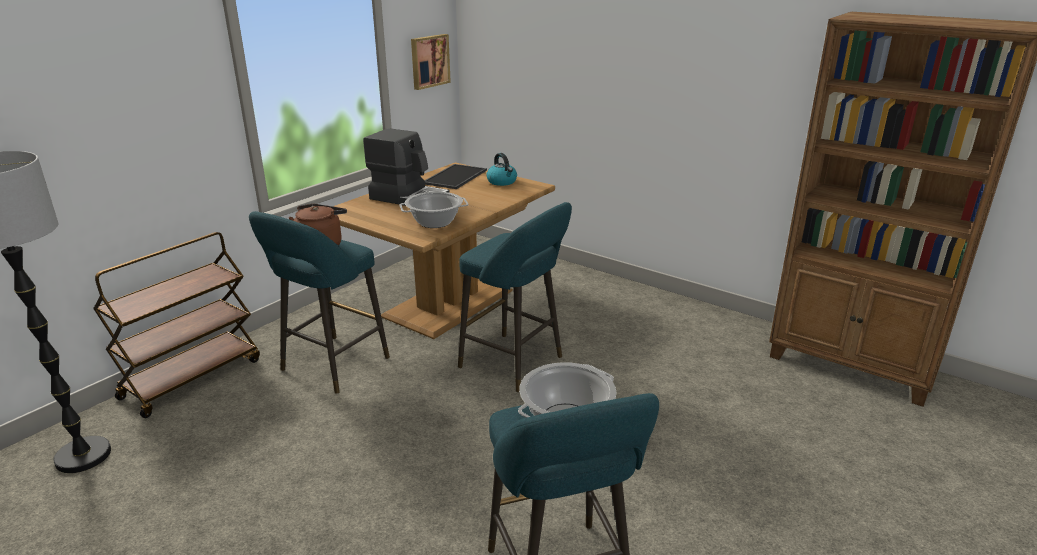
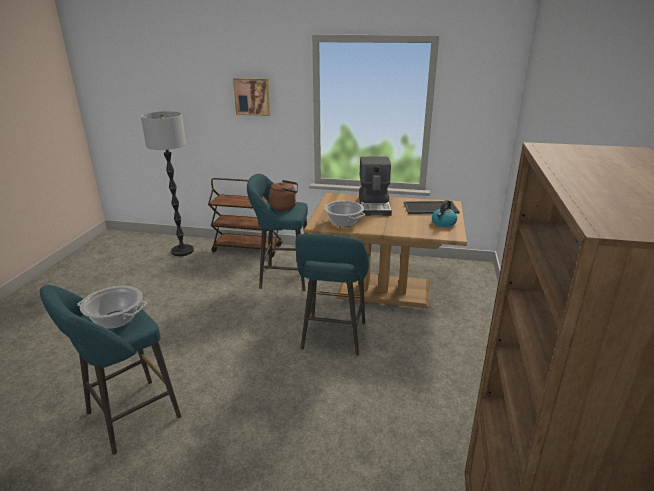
camera: 65 degrees right, 0 degrees up
picture [411,34,451,90] -> picture moved to [233,78,271,116]

